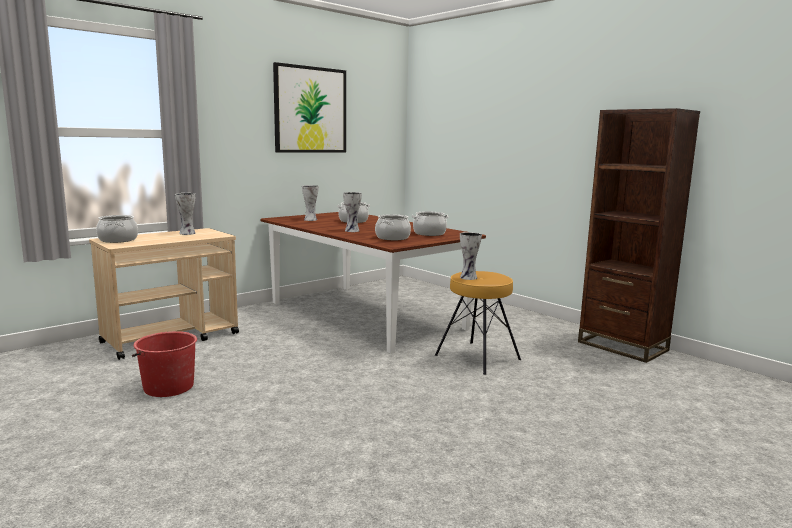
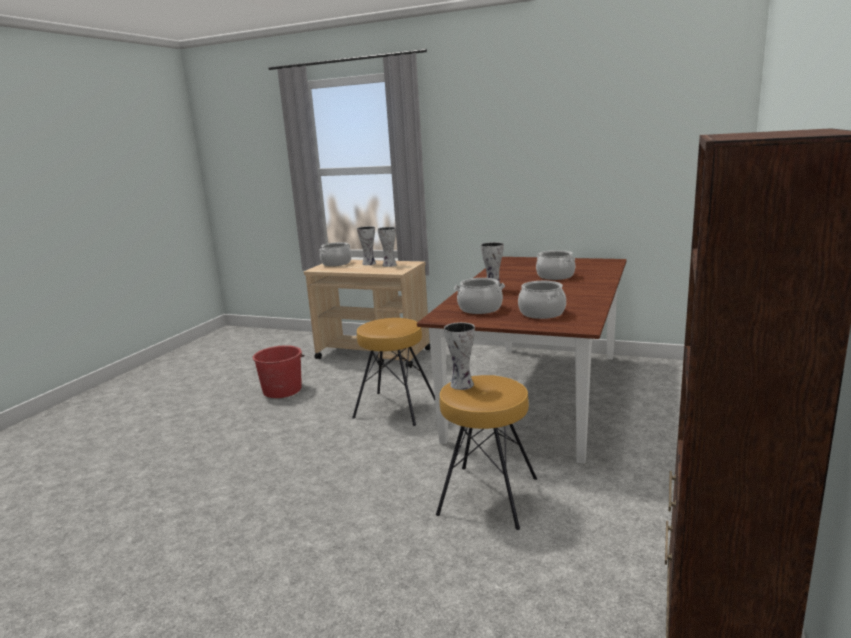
camera: 65 degrees right, 5 degrees up
picture [273,62,346,152] -> none
vase [302,185,319,221] -> vase moved to [357,226,376,265]
none -> brown stool [352,318,435,426]

